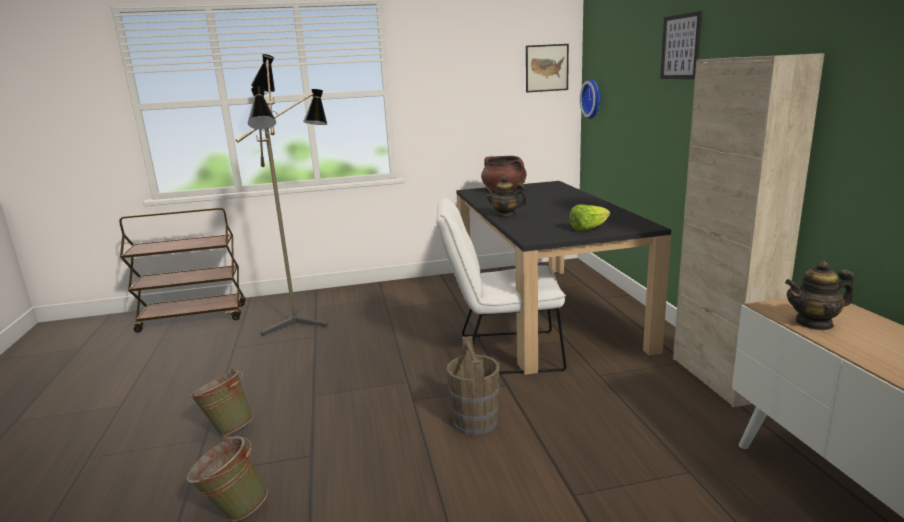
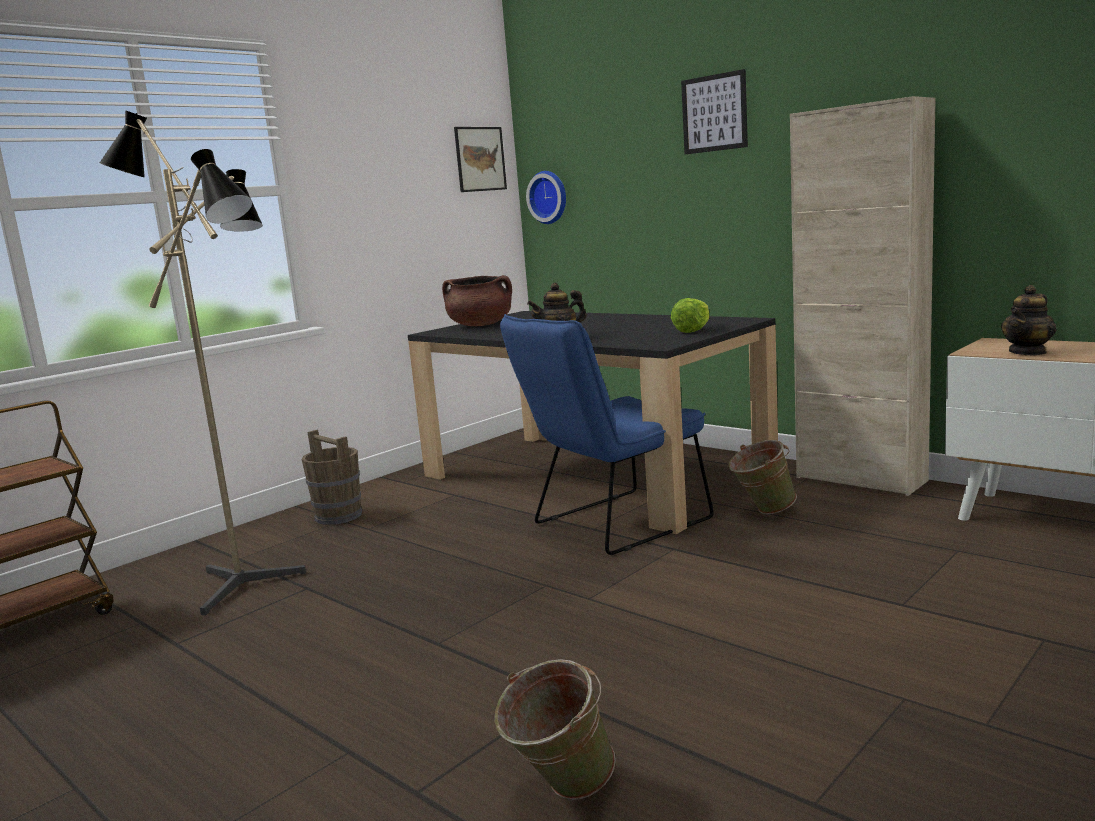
camera: 35 degrees left, 5 degrees down
green bucket [190,368,253,436] -> green bucket moved to [729,440,797,514]
white chair [436,197,566,374] -> blue chair [500,314,714,555]
brown bucket [446,336,499,435] -> brown bucket moved to [302,430,362,525]

